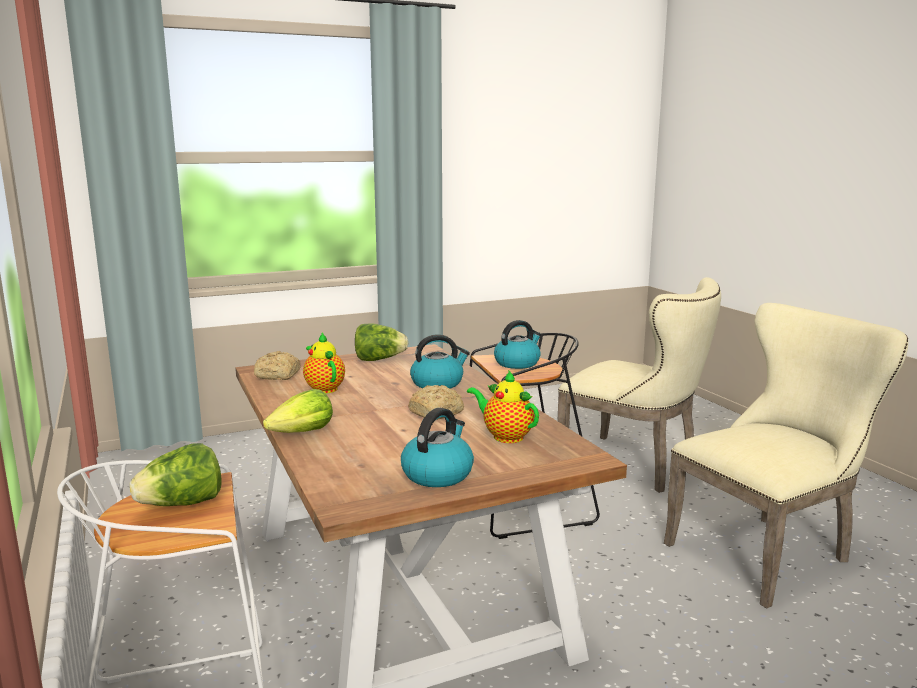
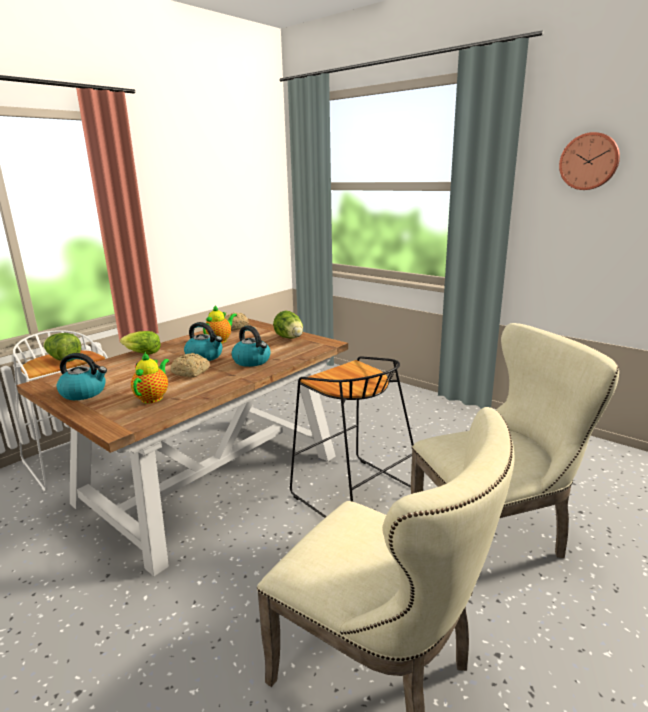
camera: 65 degrees right, 5 degrees up
kettle [494,320,541,369] -> kettle moved to [184,322,222,361]
beige chair [557,277,721,493] -> beige chair turned 120 degrees counterclockwise [411,323,619,596]
none -> wall clock [559,132,620,190]

